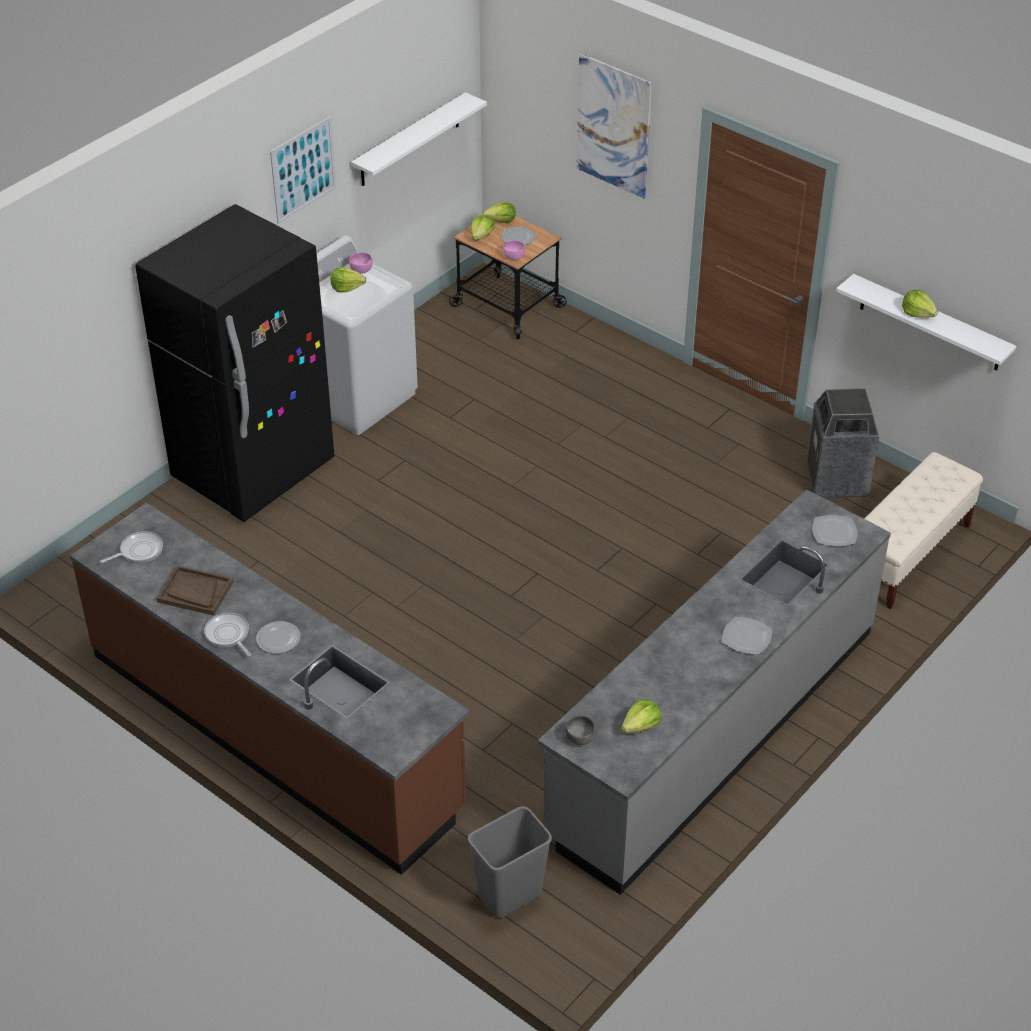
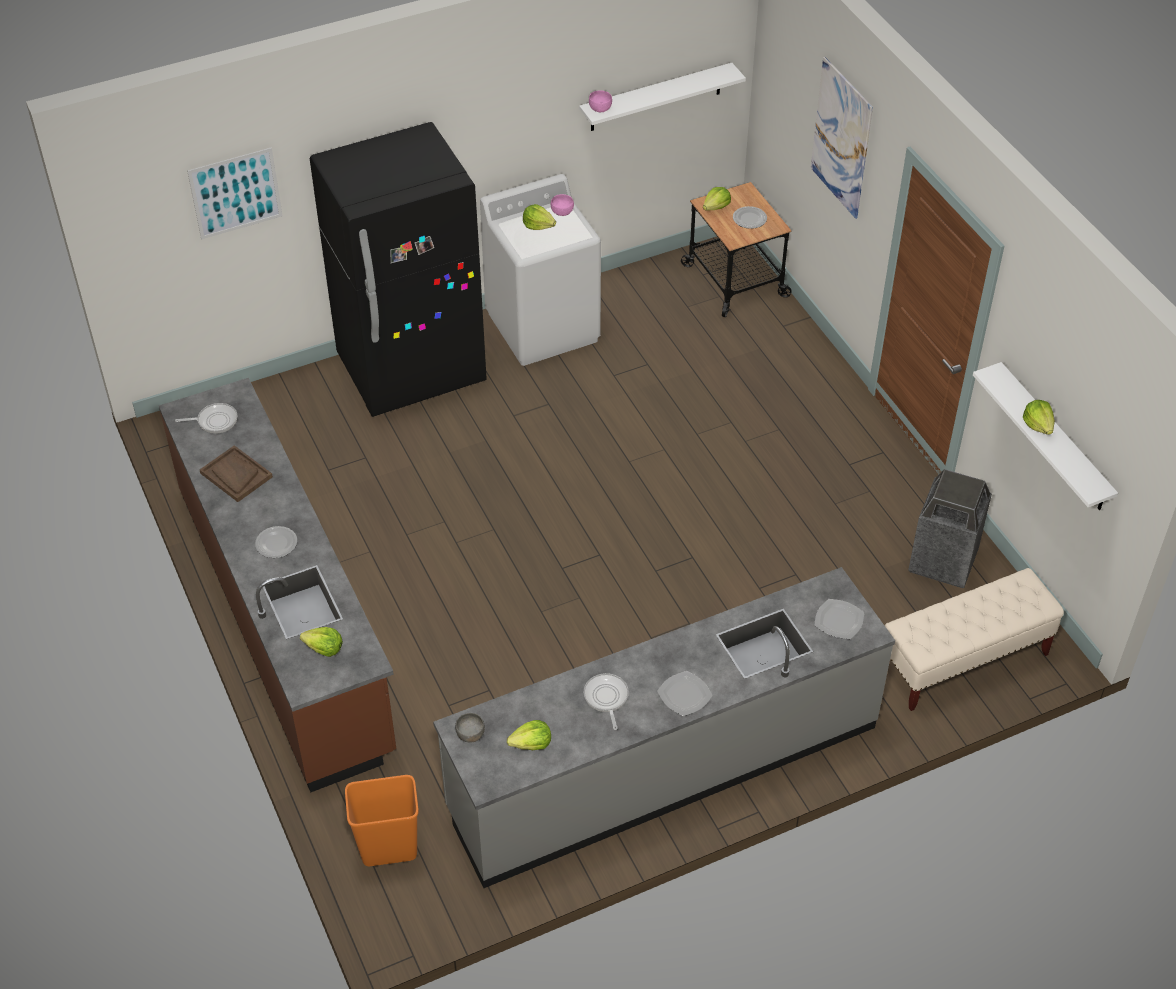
camera: 25 degrees right, 5 degrees up
frying pan [204,613,251,656] -> frying pan moved to [584,673,629,730]
picture [270,117,336,224] -> picture moved to [187,148,283,239]
grey trash can [468,806,552,918] -> orange trash can [345,775,419,866]
lettuce [483,202,516,223] -> lettuce moved to [300,627,343,657]
pink bowl [503,240,525,260] -> pink bowl moved to [589,90,612,112]

